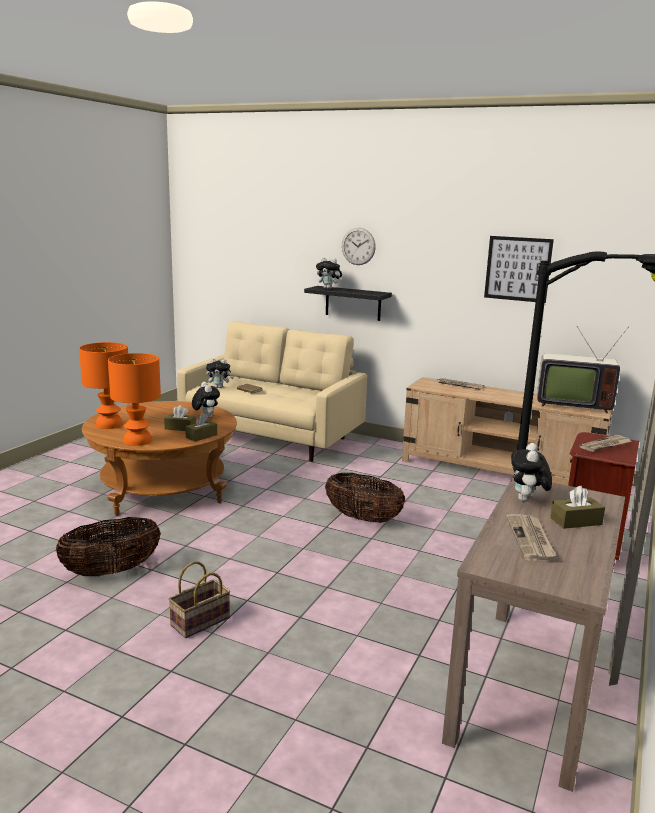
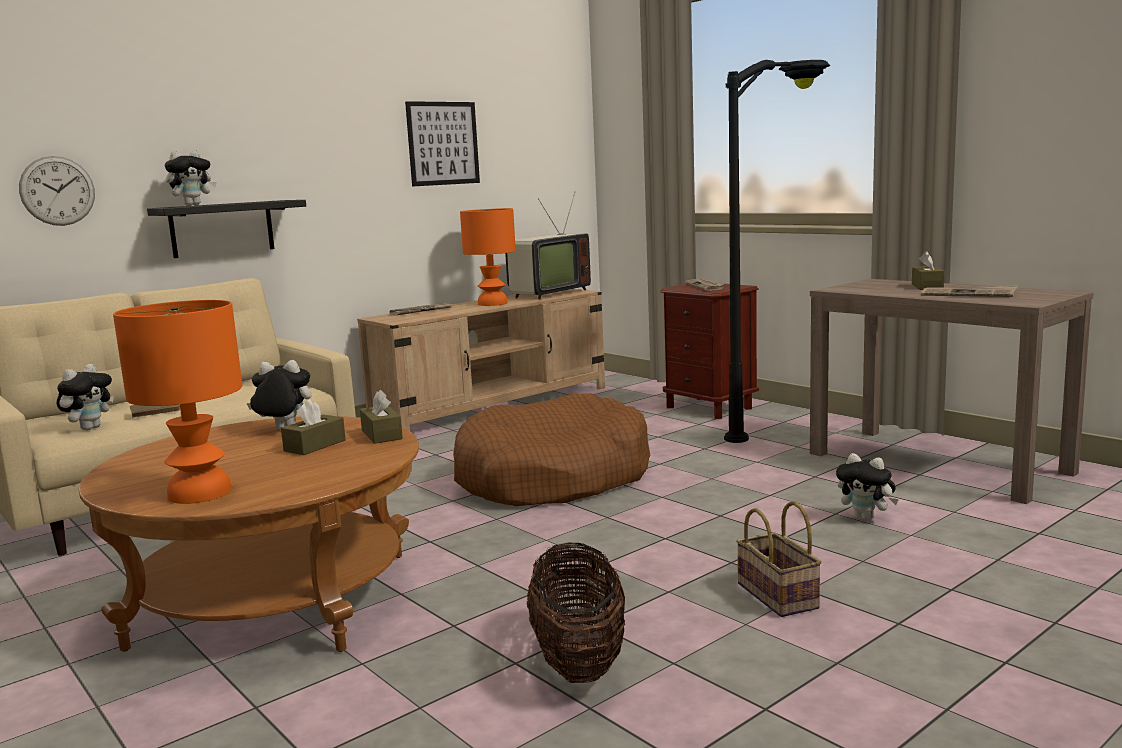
camera: 65 degrees left, 5 degrees down
orange table lamp [108,353,161,446] -> orange table lamp moved to [460,208,516,306]
basket [325,473,405,523] -> brown dog bed [453,393,650,506]
wall clock [342,228,376,265] -> wall clock moved to [19,156,95,226]
plush toy [511,443,552,502] -> plush toy moved to [836,453,899,521]

